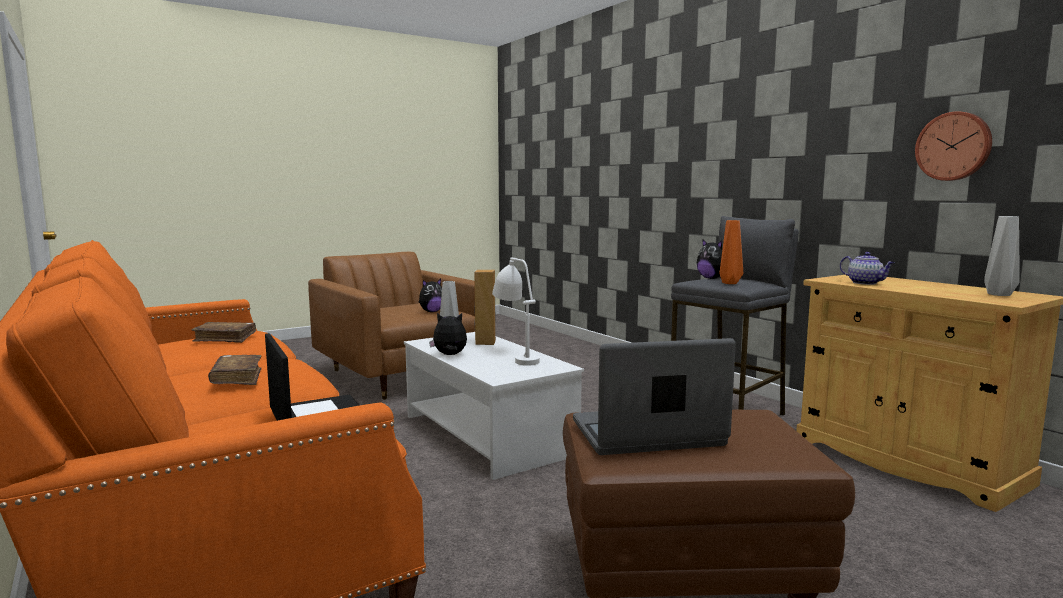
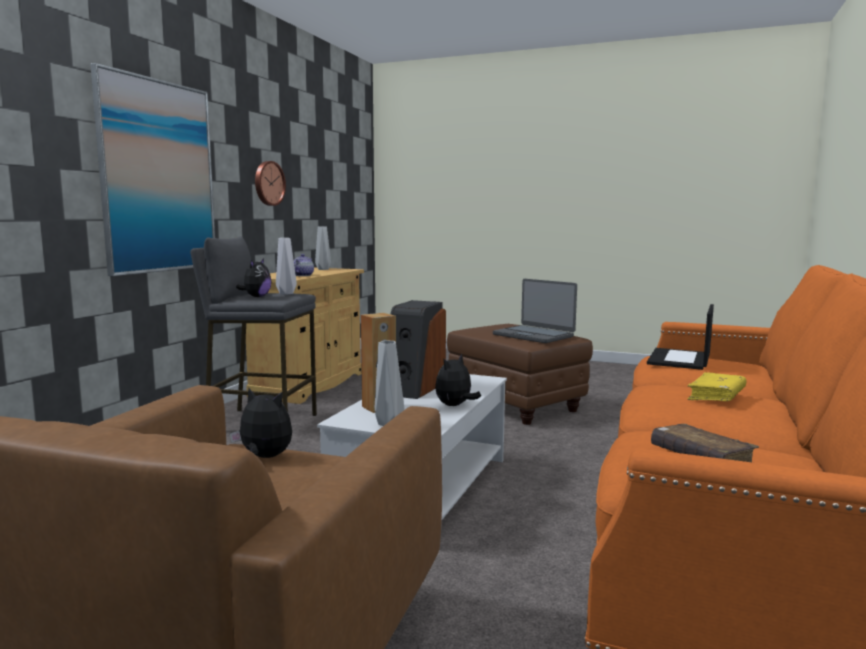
camera: 125 degrees left, 0 degrees up
brown book [208,355,261,385] -> yellow book [687,372,746,401]
plush toy [429,313,467,355] -> plush toy turned 75 degrees clockwise [435,353,481,406]
white table lamp [492,257,540,366] -> speaker [391,300,446,399]
orange vase [720,220,743,284] -> white vase [276,238,297,295]
none -> picture [90,63,215,276]

